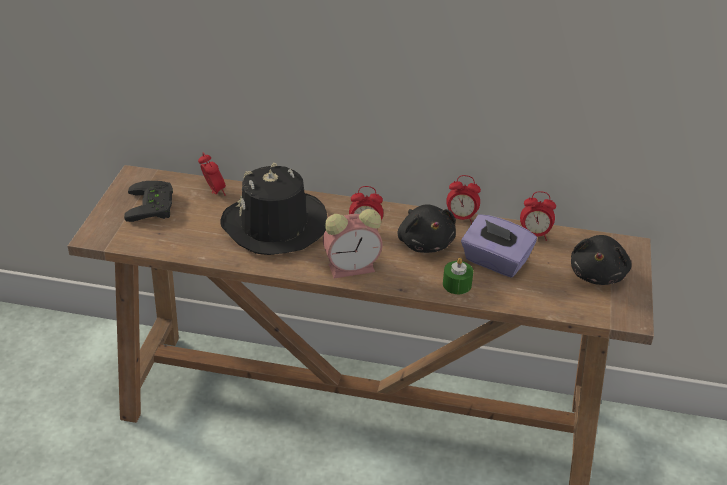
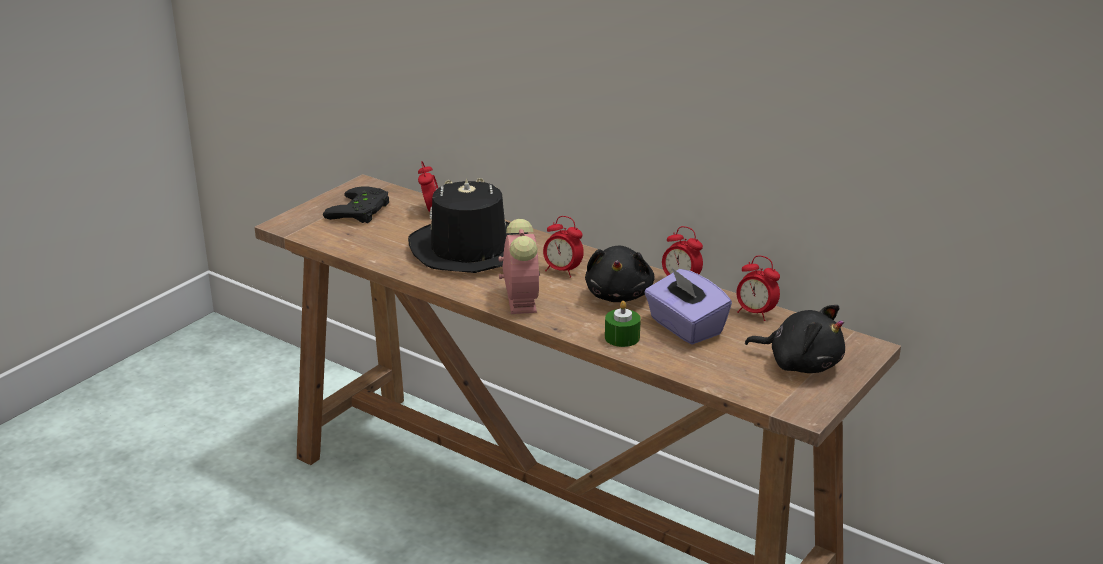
camera: 25 degrees right, 10 degrees down
alarm clock [323,209,383,278] -> alarm clock turned 105 degrees counterclockwise [498,219,540,314]
black plush toy [571,235,632,285] -> black plush toy turned 105 degrees counterclockwise [745,305,845,373]

